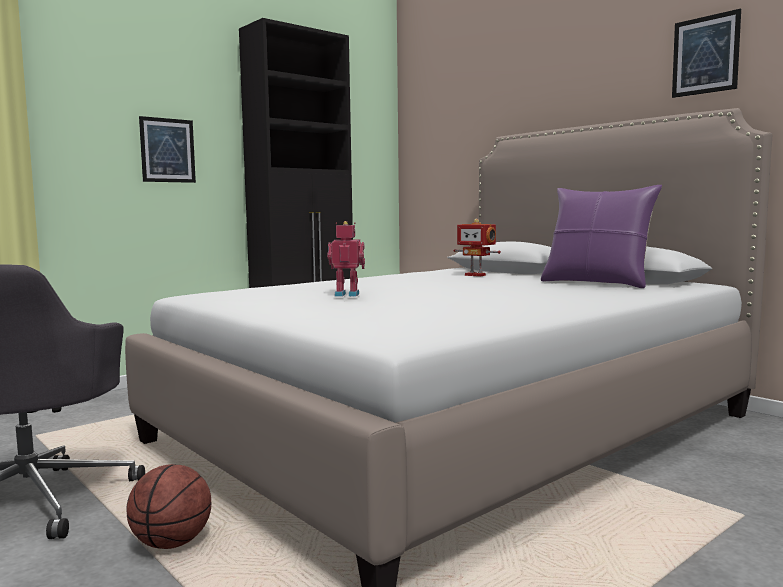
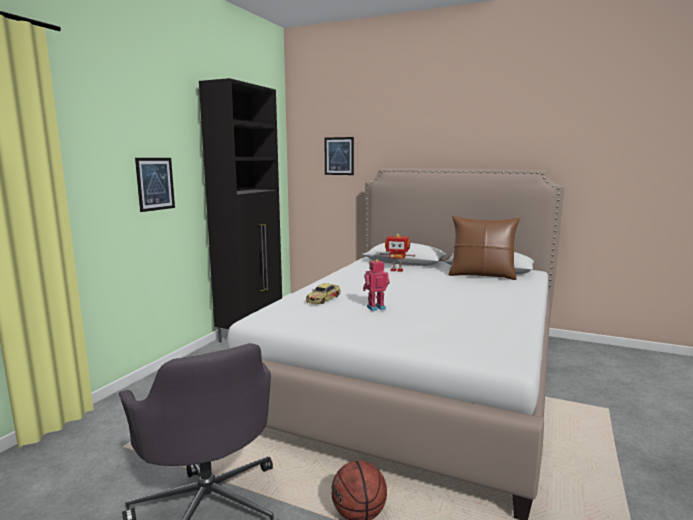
camera: 25 degrees left, 5 degrees up
purple pillow [541,185,662,288] -> brown pillow [448,216,520,280]
picture [672,8,741,98] -> picture moved to [324,137,354,175]
none -> toy car [306,283,340,304]

